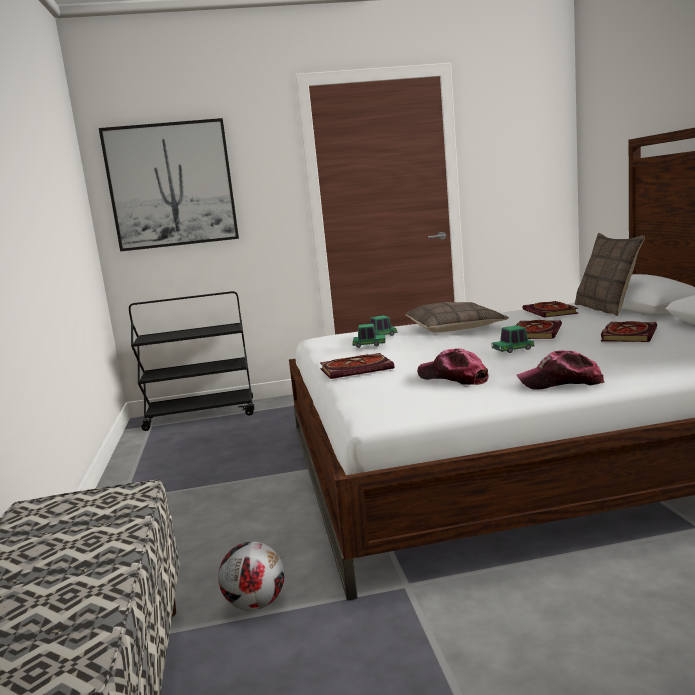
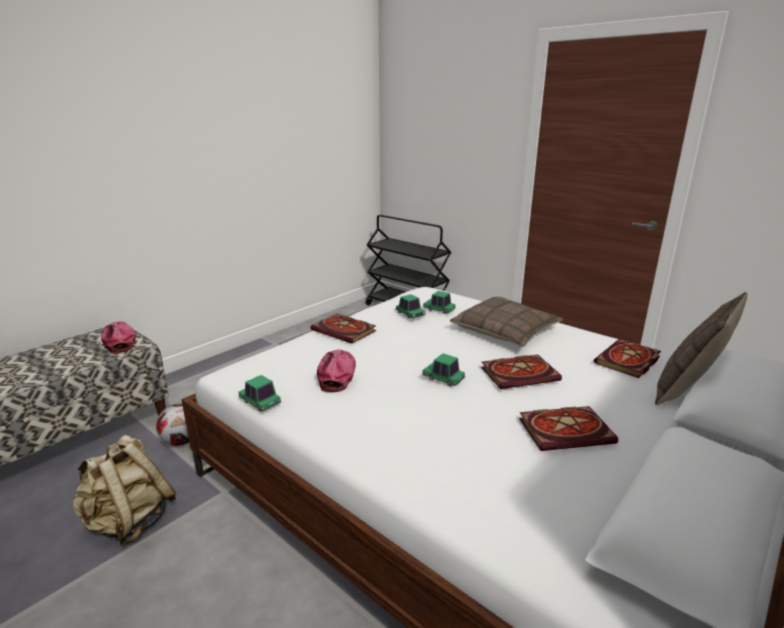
camera: 50 degrees right, 10 degrees up
picture [99,118,239,252] -> none
cap [517,350,605,389] -> cap moved to [101,322,136,354]
none -> beige backpack [72,435,176,546]
none -> toy car [238,375,281,412]

